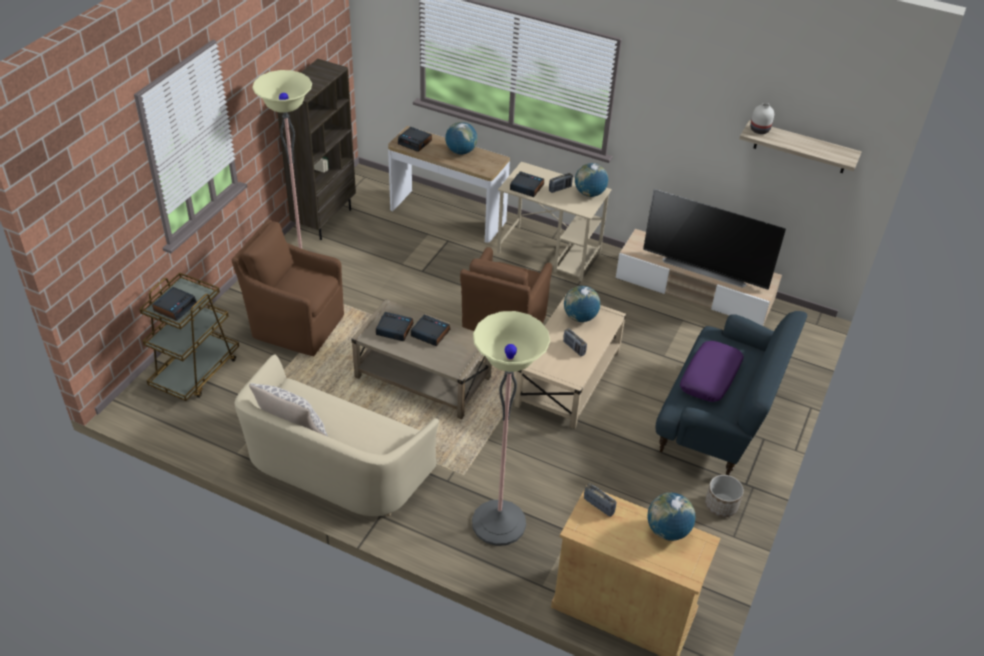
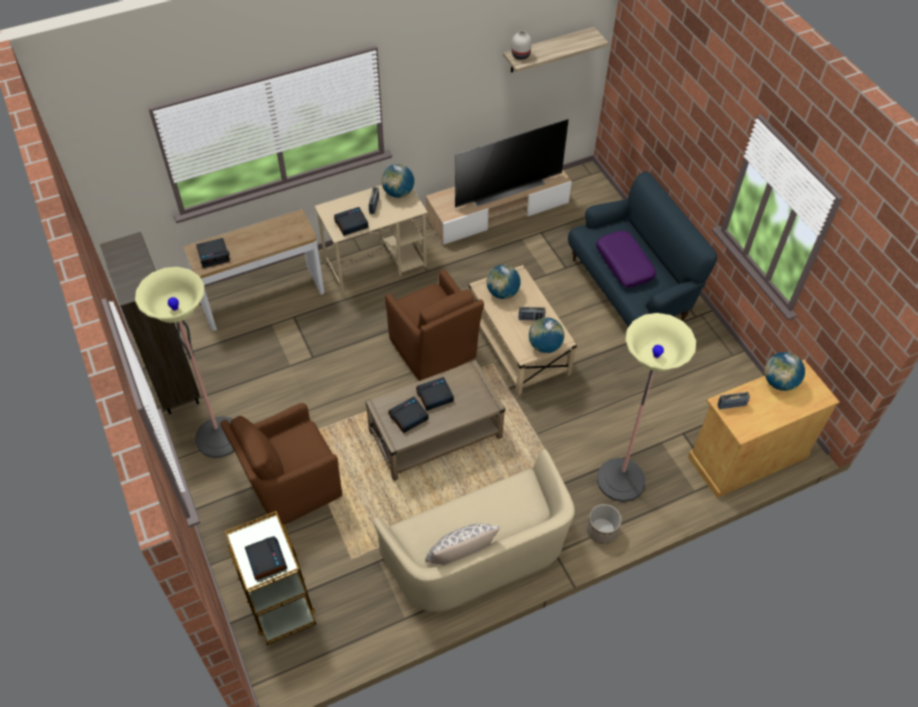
camera: 50 degrees left, 10 degrees up
globe [445,122,477,154] -> globe moved to [529,317,564,353]
planter [705,475,744,517] -> planter moved to [587,504,622,544]

